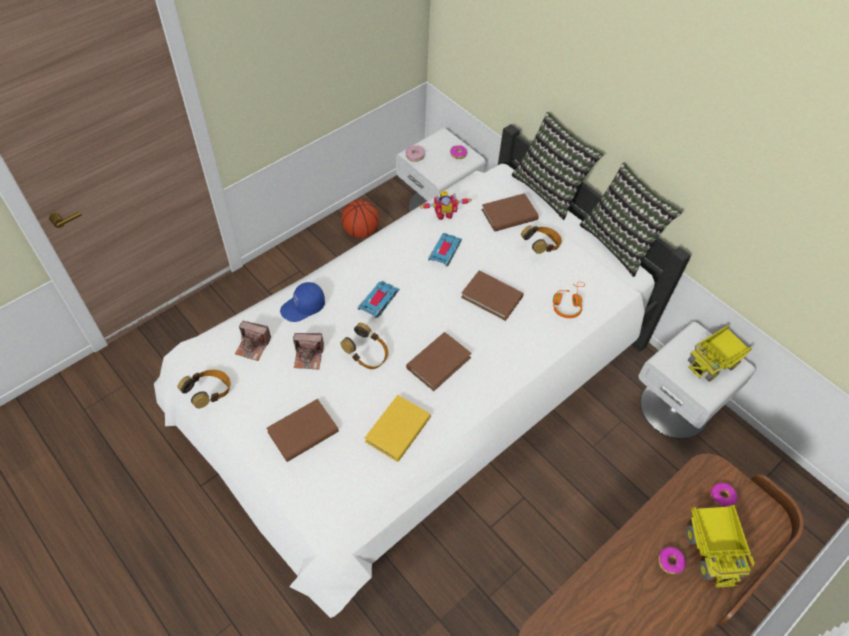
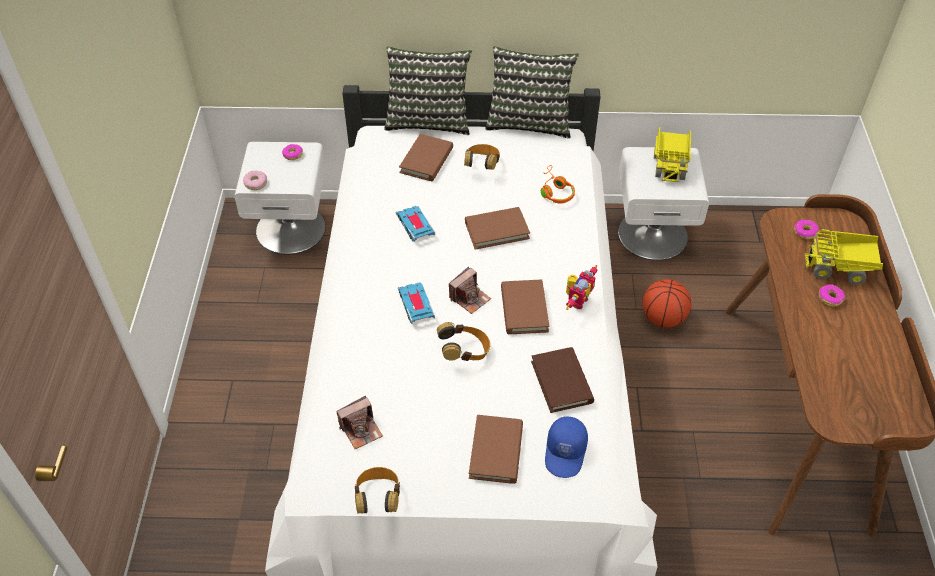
camera: 45 degrees left, 5 degrees down
blue cap [280,282,325,322] -> blue cap moved to [545,417,588,478]
camera [293,333,324,369] -> camera moved to [449,267,491,314]
basketball [341,200,379,238] -> basketball moved to [642,279,692,327]
yellow book [365,395,431,462] -> brown book [531,347,594,413]
toy robot [420,191,472,220] -> toy robot moved to [566,265,598,310]
toy truck [686,505,755,588] -> toy truck turned 150 degrees clockwise [805,229,883,285]

